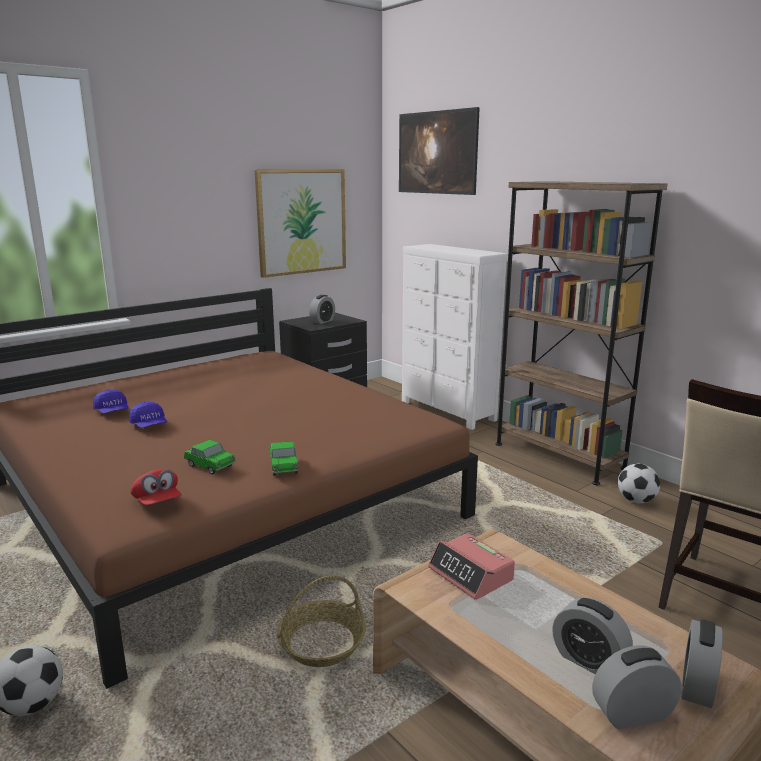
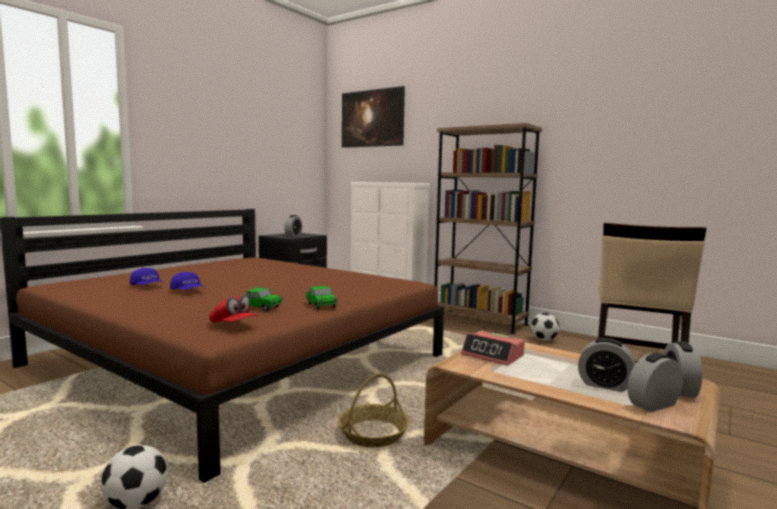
camera: 15 degrees left, 10 degrees down
picture [255,169,346,278] -> none

